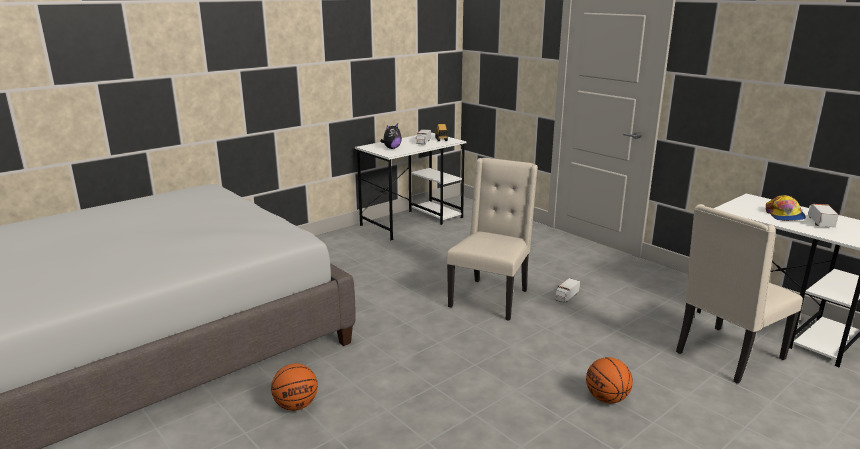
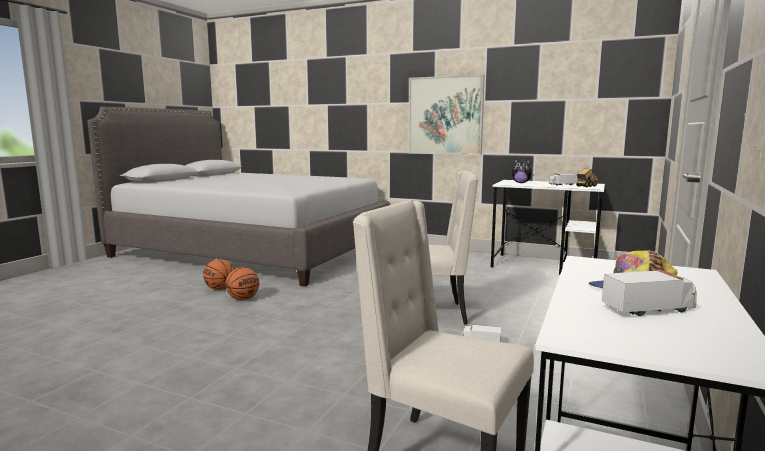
camera: 65 degrees right, 10 degrees down
basketball [586,357,633,404] -> basketball moved to [226,267,259,300]
none -> picture [408,74,485,155]

